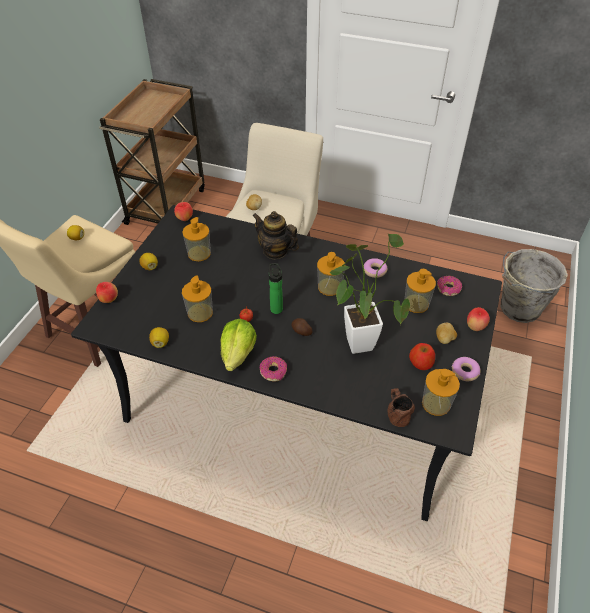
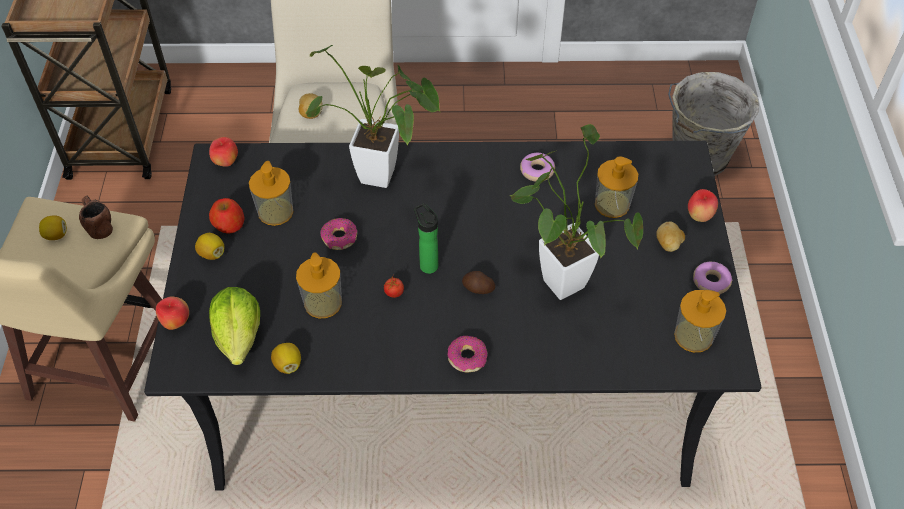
camera: 20 degrees left, 5 degrees up
lettuce [220,319,257,371] -> lettuce moved to [209,287,260,365]
teapot [252,211,299,259] -> potted plant [306,45,440,188]
soap dispenser [317,252,345,296] -> none
brown mug [387,388,415,427] -> brown mug moved to [79,195,113,239]
apple [409,343,435,370] -> apple moved to [209,198,244,234]
donut [437,276,462,296] -> donut moved to [320,218,357,250]

